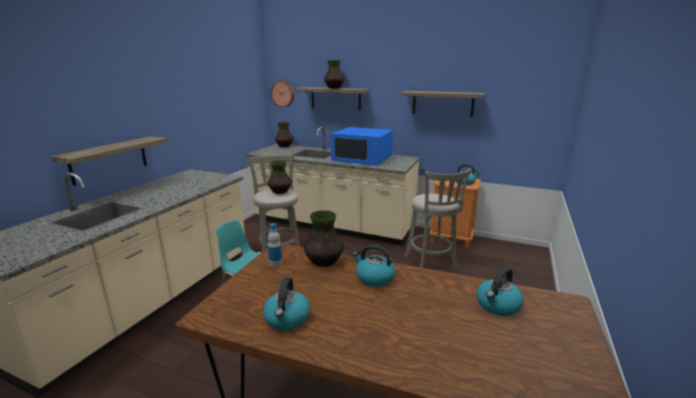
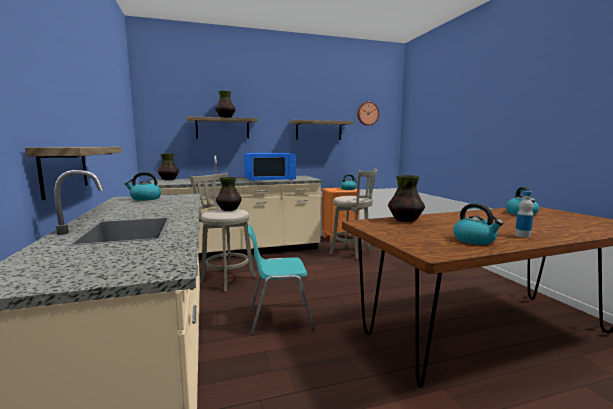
camera: 40 degrees left, 10 degrees down
bottle [268,223,282,267] -> bottle moved to [515,191,534,238]
wall clock [271,81,294,107] -> wall clock moved to [357,102,379,126]
kettle [352,244,395,287] -> kettle moved to [125,172,161,201]

